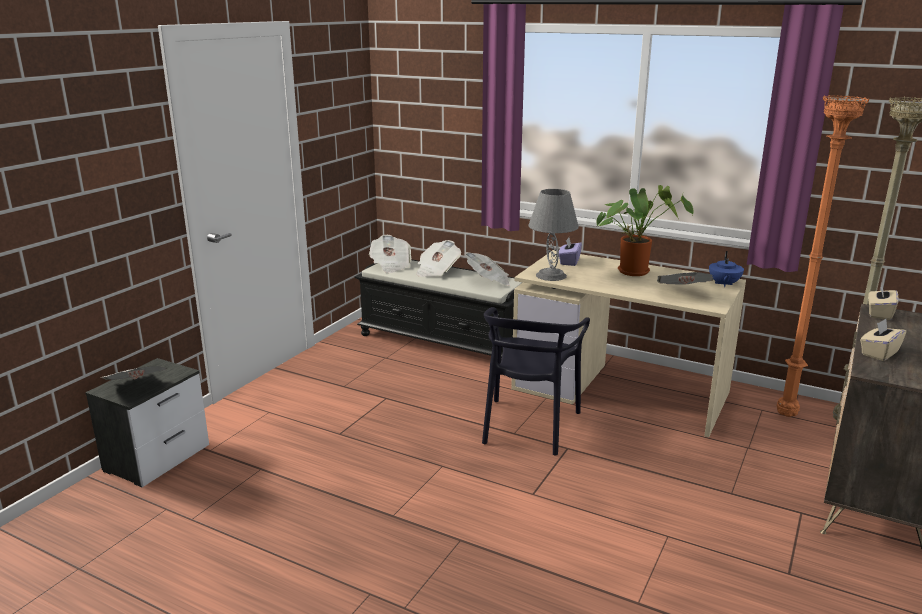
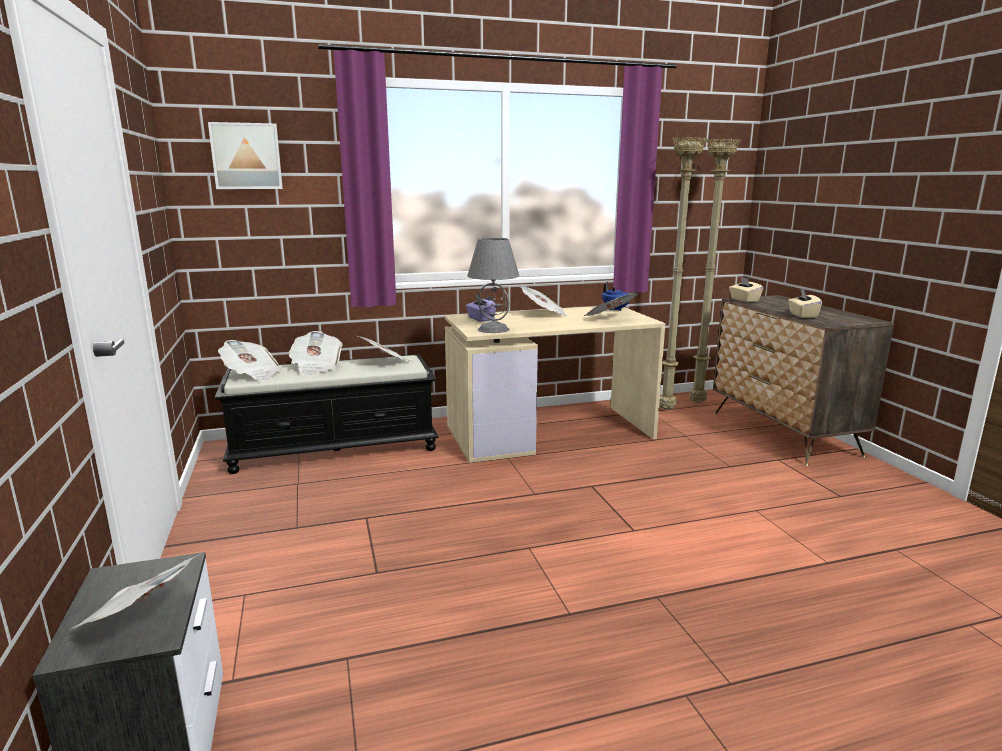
camera: 45 degrees left, 5 degrees down
black chair [482,307,590,456] -> none
potted plant [596,185,693,276] -> newspaper [518,285,568,317]
orange floor lamp [776,95,870,417] -> beige floor lamp [659,137,707,410]
none -> picture [208,122,283,189]

